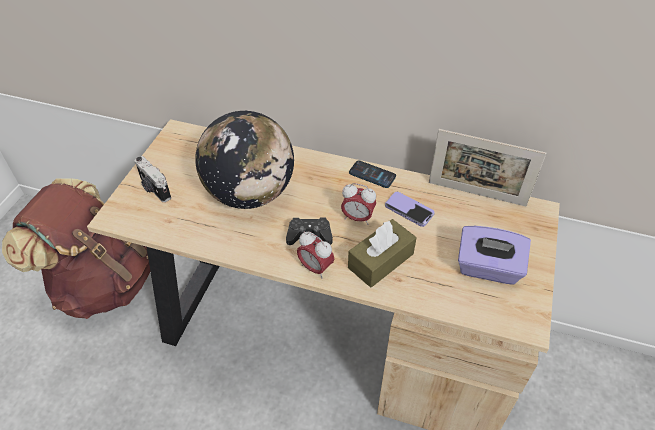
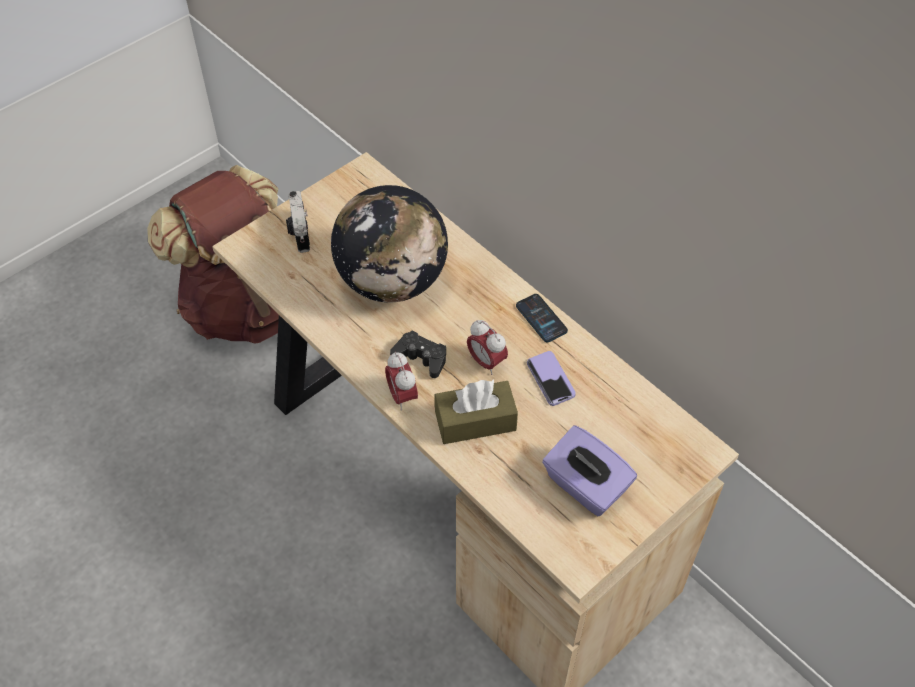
camera: 30 degrees right, 5 degrees up
picture frame [429,129,546,206] -> none

